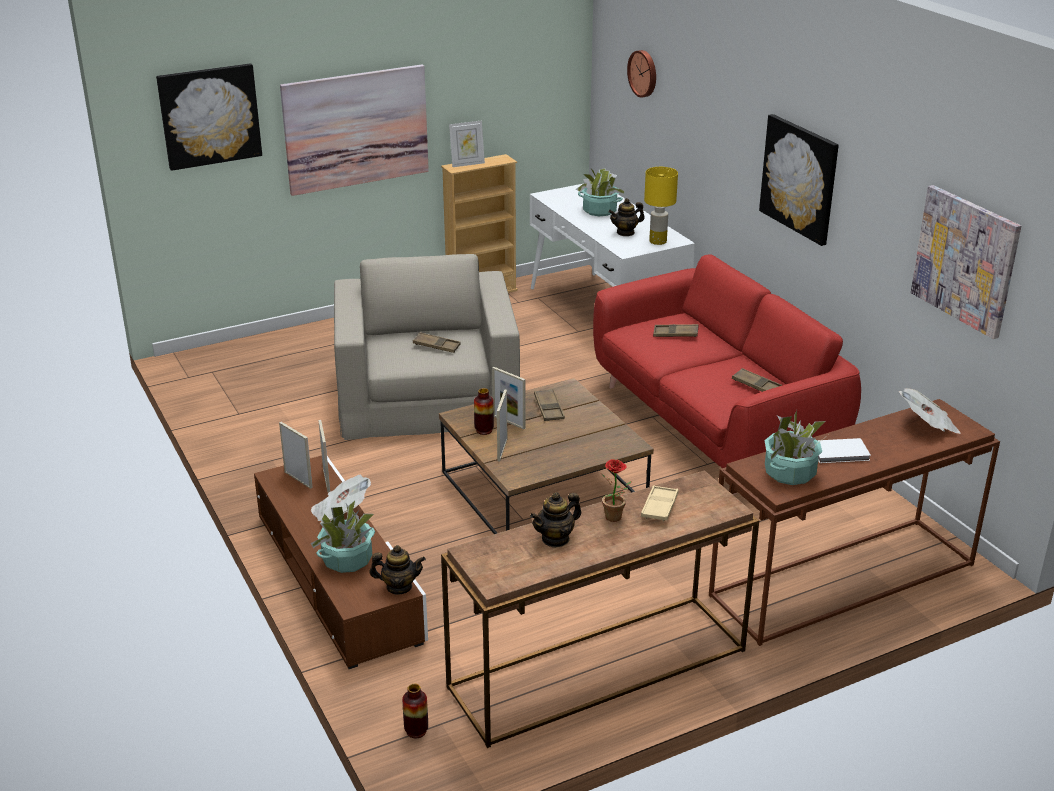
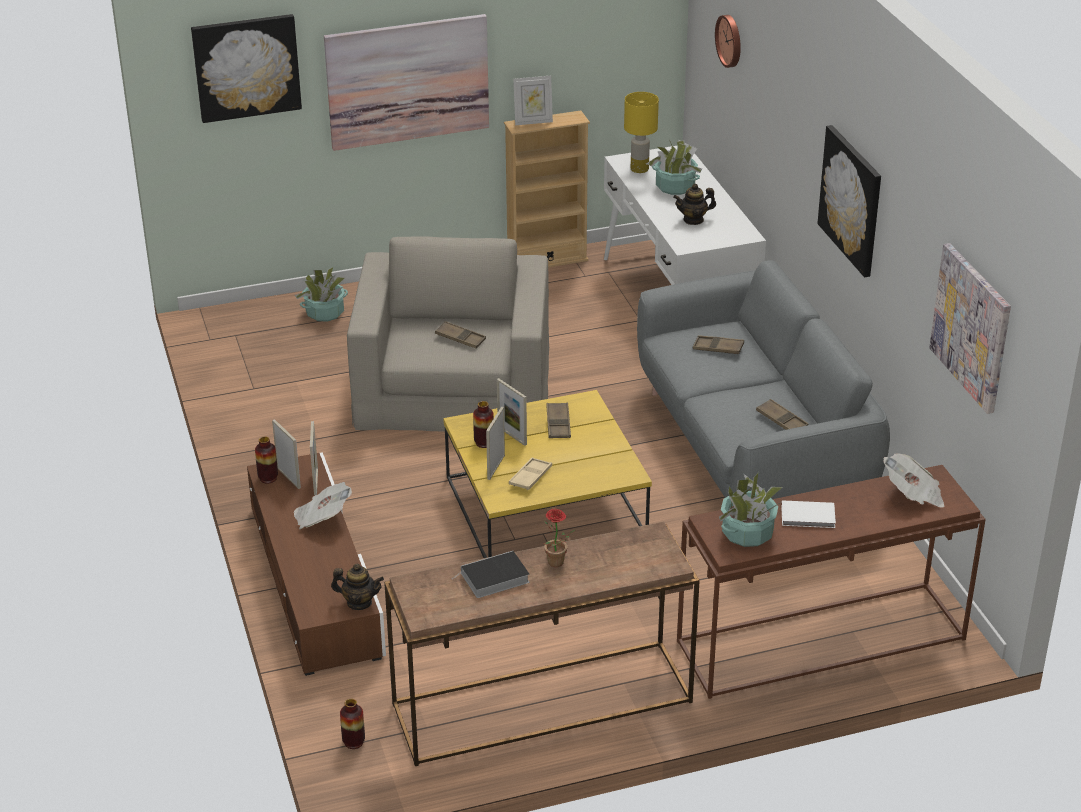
camera: 10 degrees right, 5 degrees up
potted plant [311,501,375,573] -> potted plant moved to [295,267,348,321]
brown coffee table [439,378,654,534] -> yellow coffee table [443,390,652,558]
teapot [530,492,581,548] -> book [453,551,529,598]
red sofa [593,254,861,494] -> grey sofa [637,260,890,499]
beige tray [641,485,679,521] -> beige tray moved to [509,457,552,490]
yellow table lamp [644,167,678,245] -> yellow table lamp moved to [624,92,659,173]
none -> vase [255,436,278,484]

